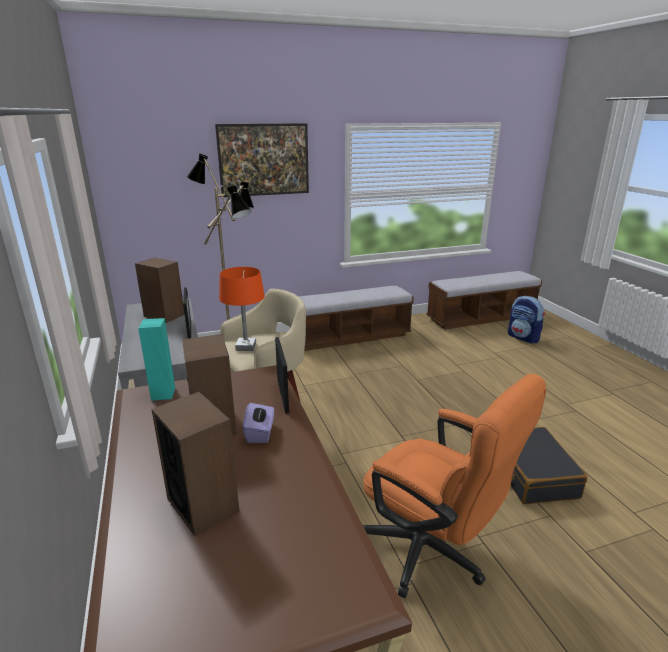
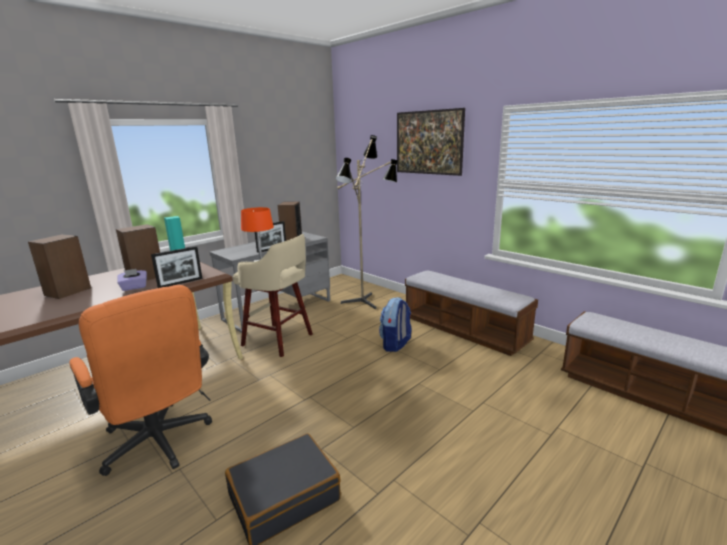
camera: 65 degrees right, 5 degrees down
orange office chair [363,374,546,599] -> orange office chair turned 60 degrees counterclockwise [69,285,212,476]
backpack [508,296,545,344] -> backpack moved to [379,297,411,352]

